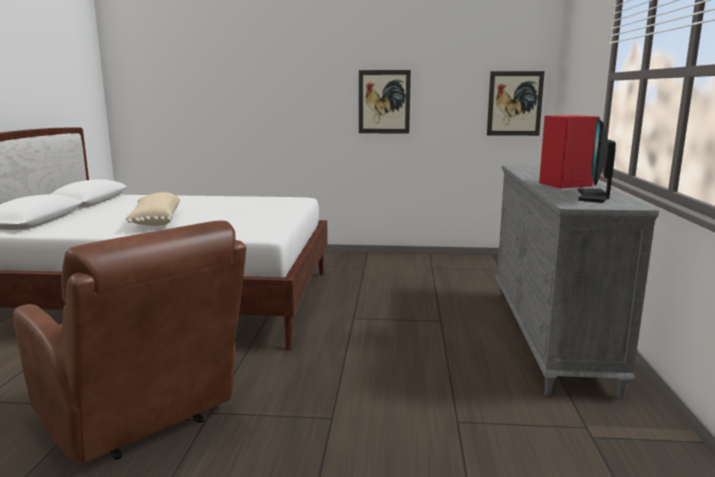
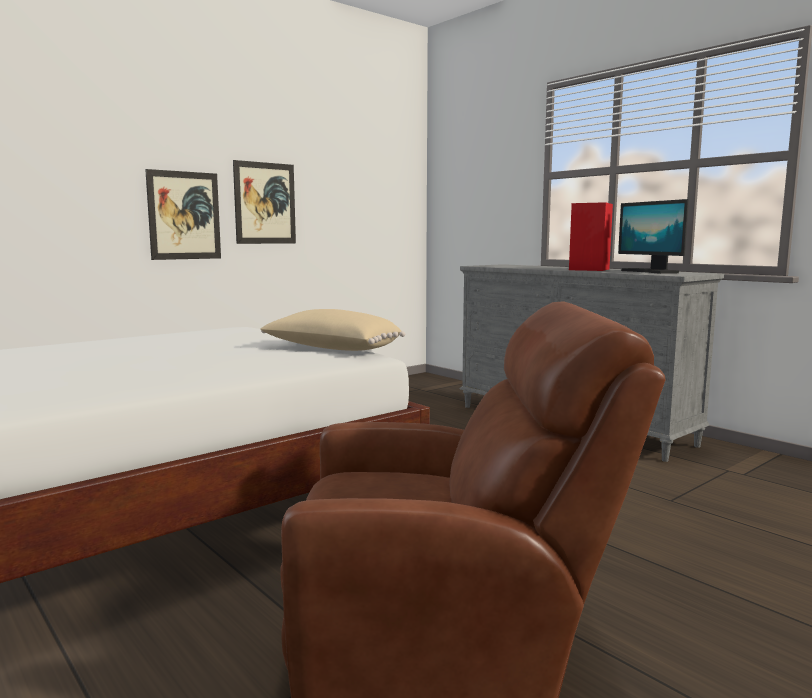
camera: 45 degrees left, 5 degrees down
beige pillow [125,192,180,226] -> beige pillow moved to [260,309,405,351]
picture [487,71,545,136] -> picture moved to [145,169,221,260]

